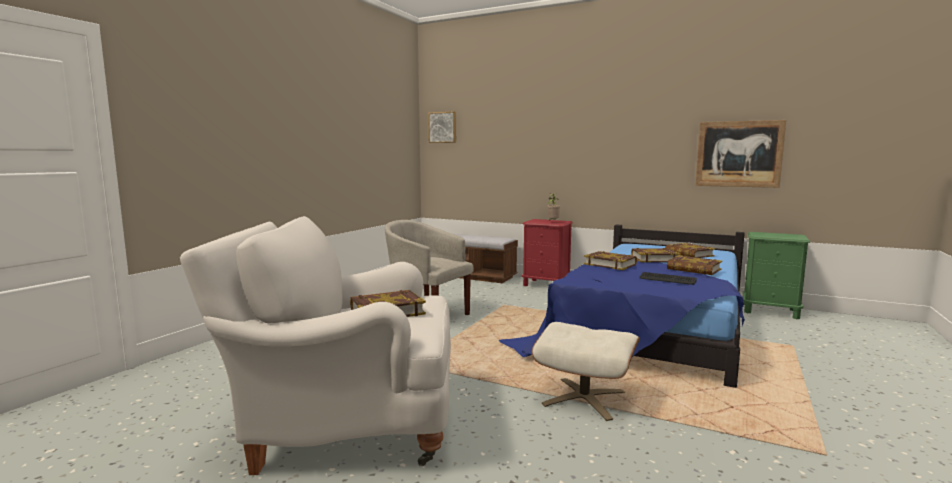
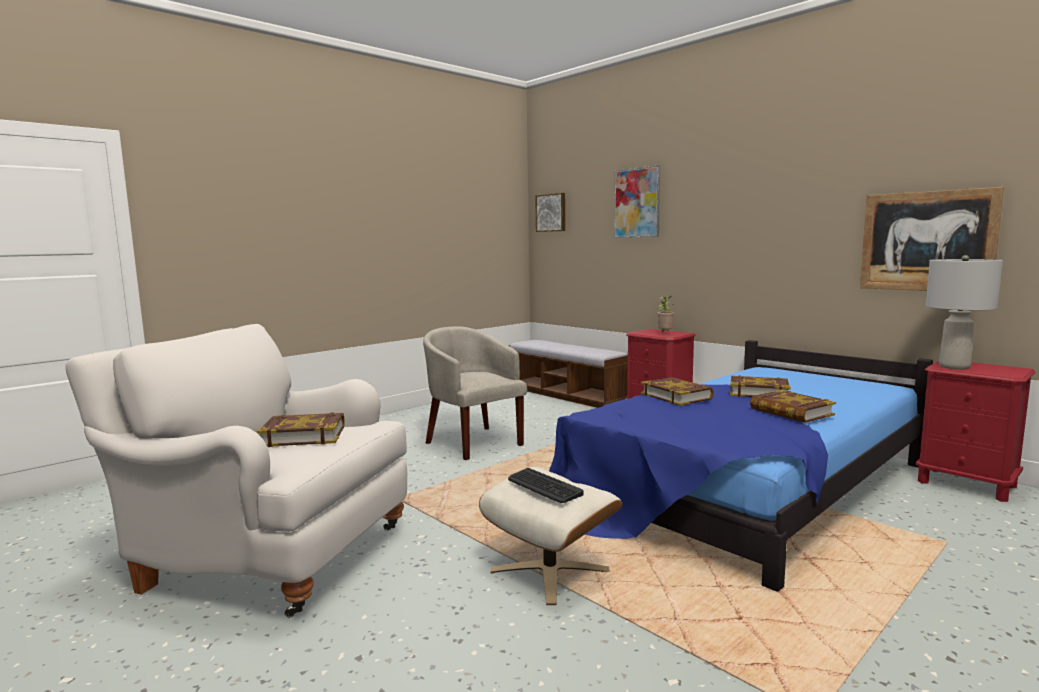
camera: 20 degrees right, 0 degrees up
keyboard [640,272,697,285] -> keyboard moved to [508,468,584,503]
book [665,243,715,258] -> none
green nightstand [743,232,810,319] -> red nightstand [916,361,1035,502]
none -> picture [614,165,660,238]
none -> grey table lamp [925,255,1003,370]

